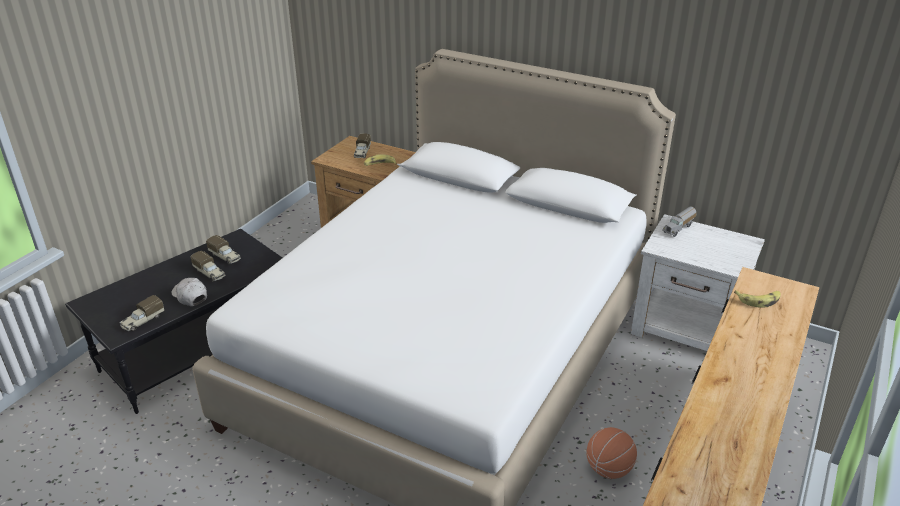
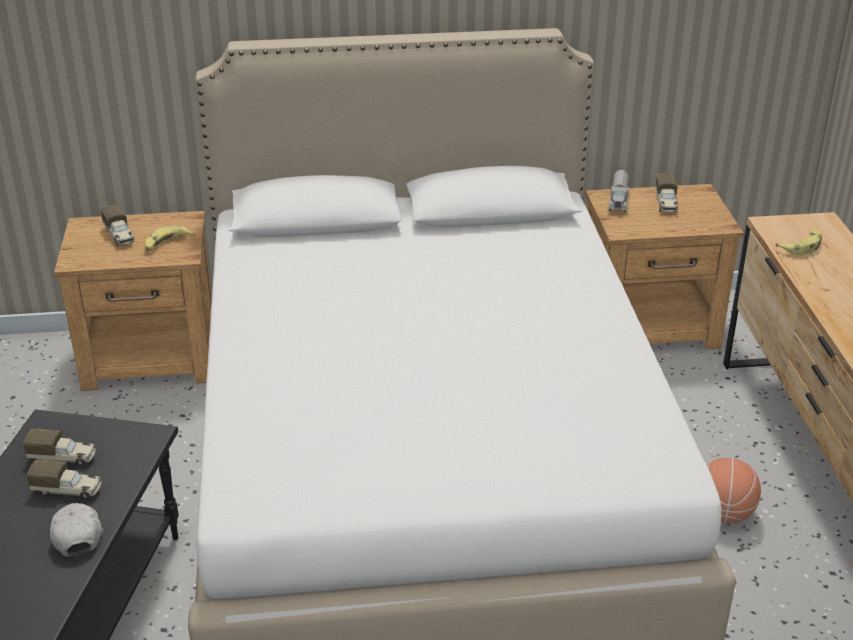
camera: 35 degrees left, 0 degrees up
toy truck [119,295,165,331] -> toy truck moved to [656,173,678,212]
white cap [172,278,207,306] -> white cap turned 60 degrees clockwise [50,503,103,557]
white nightstand [631,214,765,351] -> brown nightstand [585,184,744,349]

